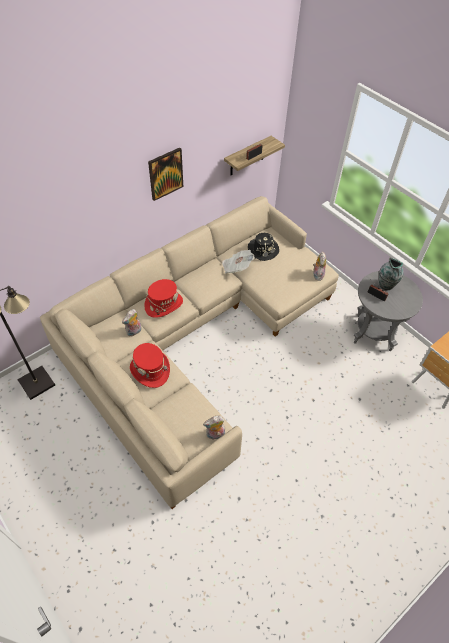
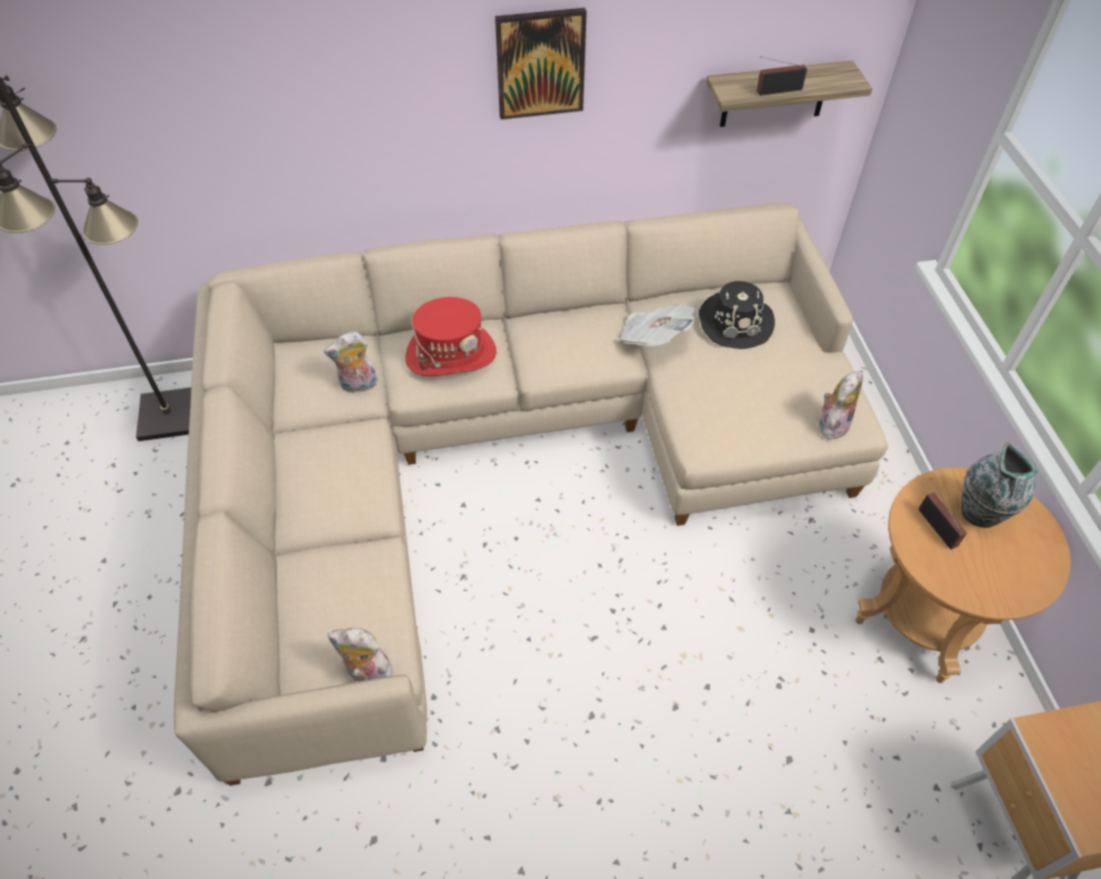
camera: 30 degrees right, 0 degrees up
red hat [130,343,170,388] -> none
grey side table [354,271,423,351] -> brown side table [855,467,1071,683]

